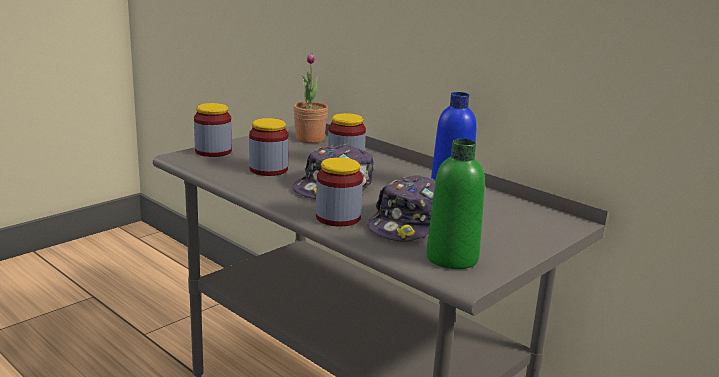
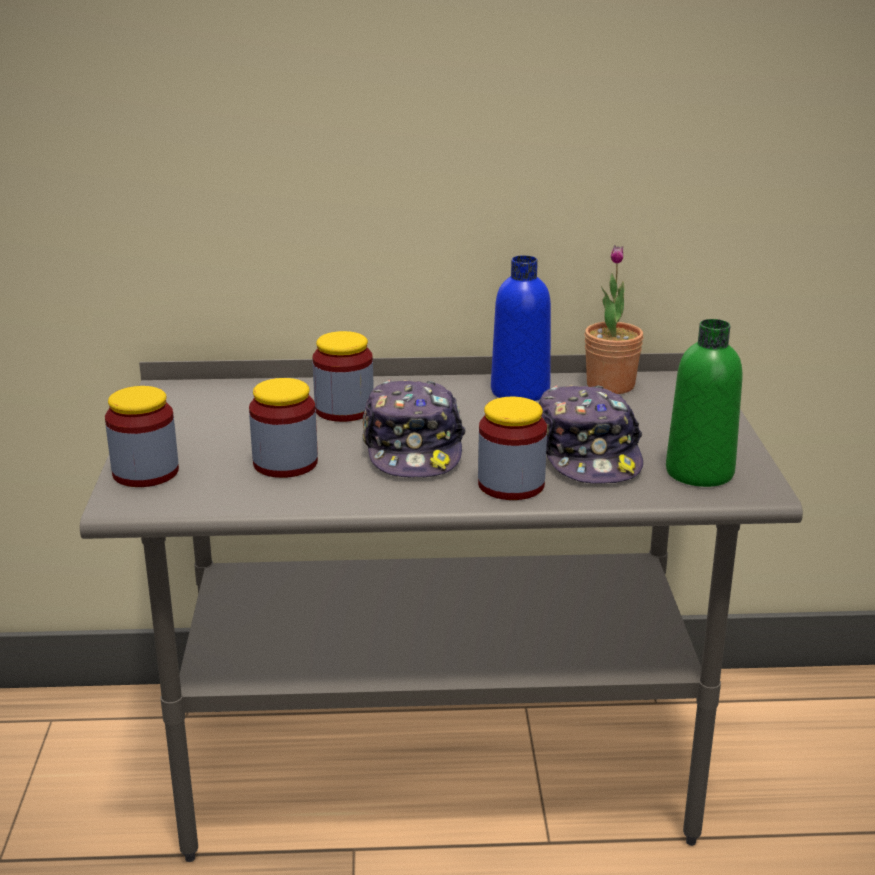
camera: 45 degrees left, 5 degrees up
potted plant [293,53,328,143] -> potted plant moved to [585,245,644,394]

